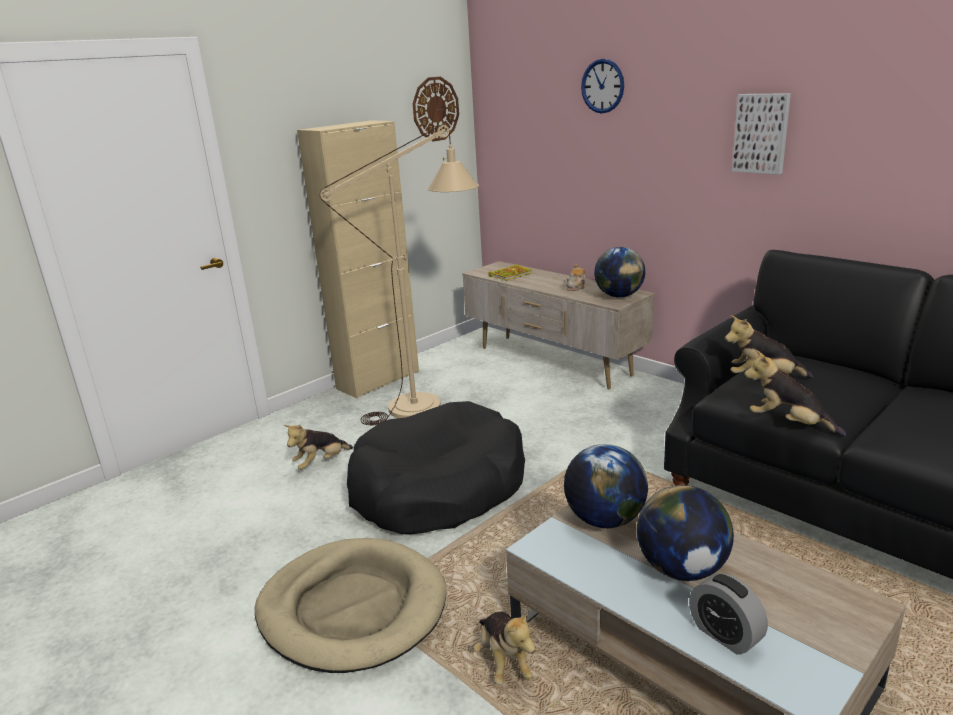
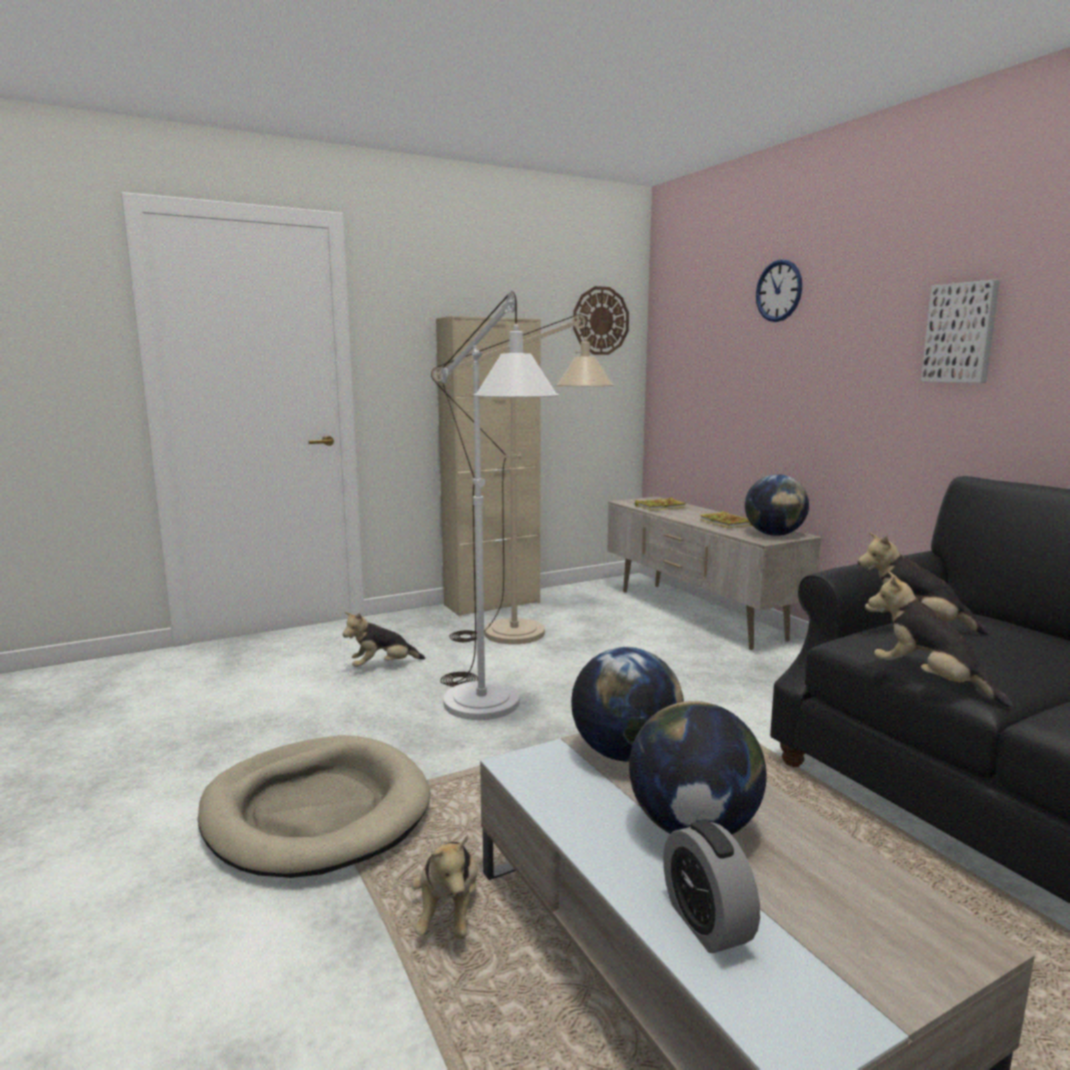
camera: 15 degrees right, 10 degrees down
black dog bed [347,401,525,535] -> white floor lamp [440,291,559,720]
teapot [566,264,585,291] -> book [699,511,753,528]

